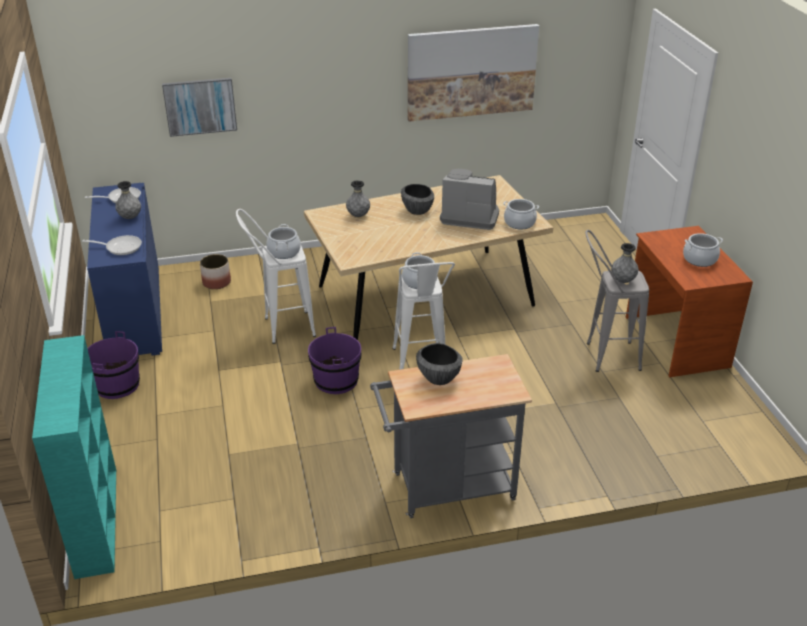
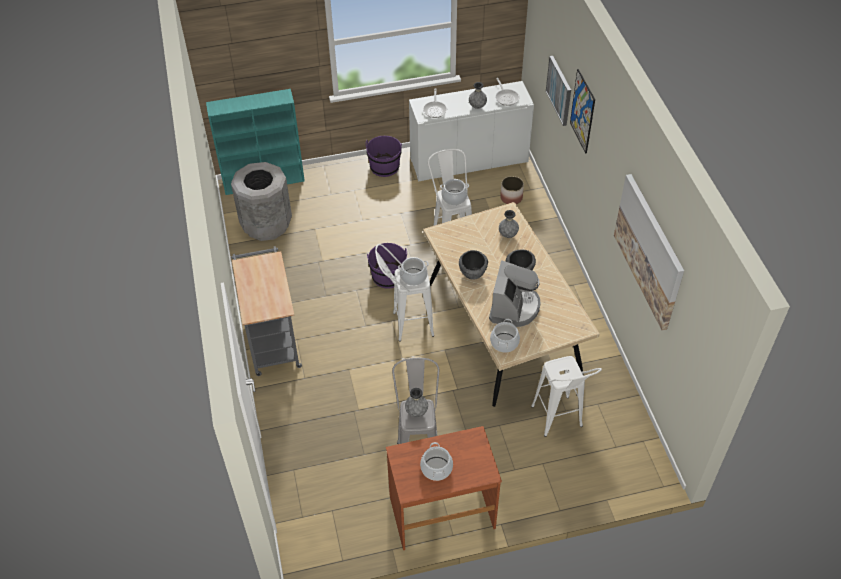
camera: 90 degrees right, 15 degrees up
blue cabinet [87,183,162,356] -> white cabinet [409,81,534,182]
bowl [416,343,463,385] -> bowl moved to [459,250,488,280]
none -> grey trash can [231,162,292,241]
none -> white stool [531,356,602,437]
none -> picture [570,69,595,153]

